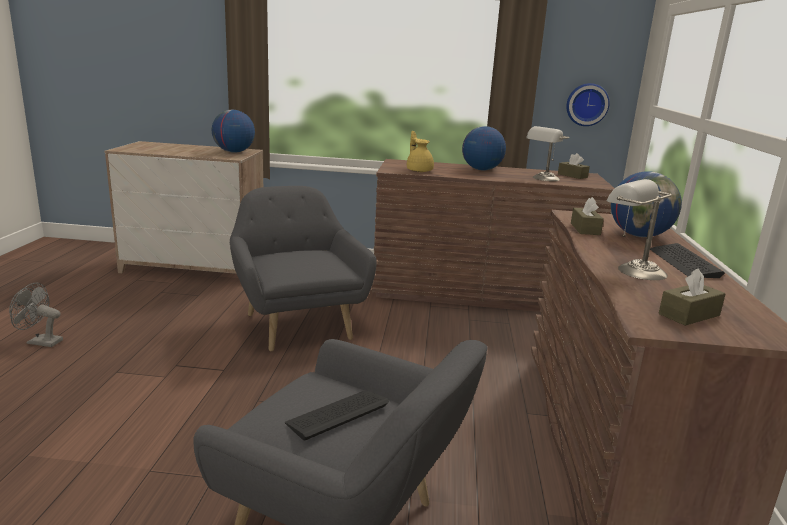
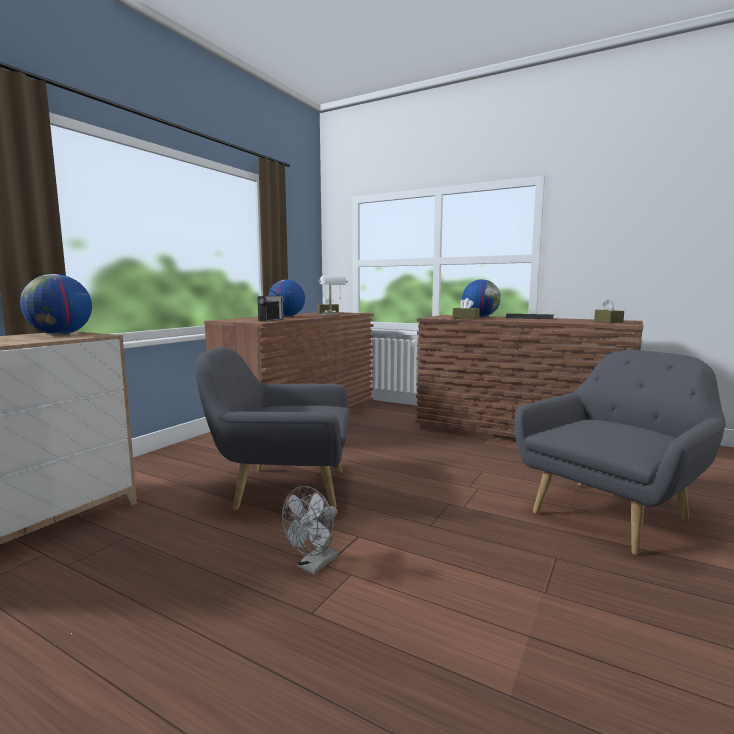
camera: 65 degrees left, 10 degrees down
grey fan [9,283,63,347] -> grey fan moved to [282,486,338,575]
keyboard [285,391,389,440] -> none
yellow teapot [407,131,434,172] -> radio [257,285,284,321]
wall clock [566,83,610,126] -> none
white table lamp [607,179,672,280] -> none

